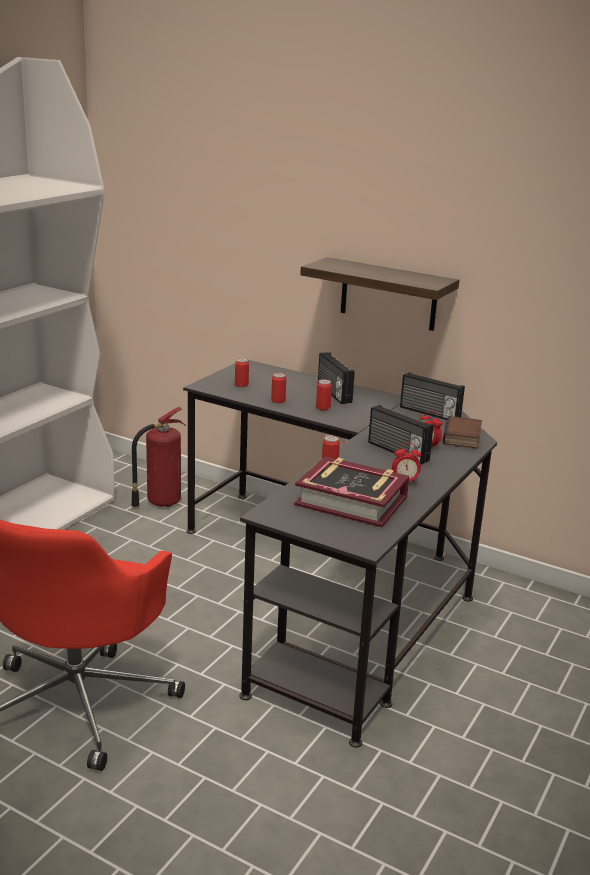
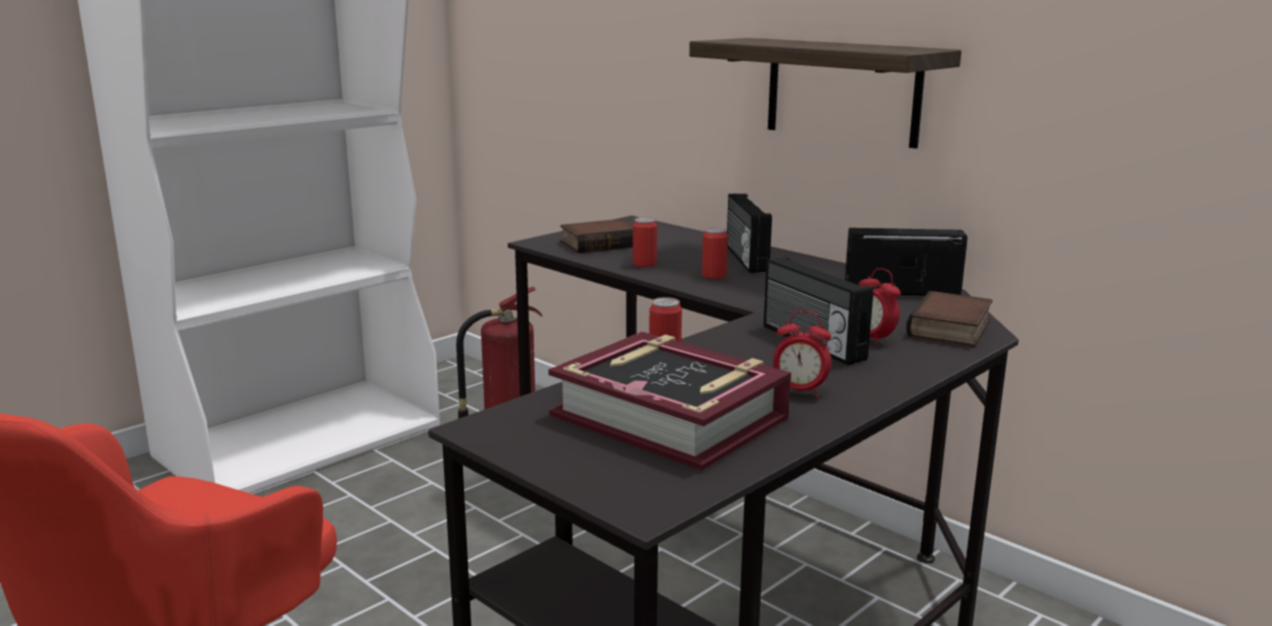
camera: 15 degrees right, 5 degrees down
can [235,358,249,387] -> book [560,219,633,253]
radio [400,372,465,420] -> radio turned 135 degrees clockwise [845,228,967,296]

